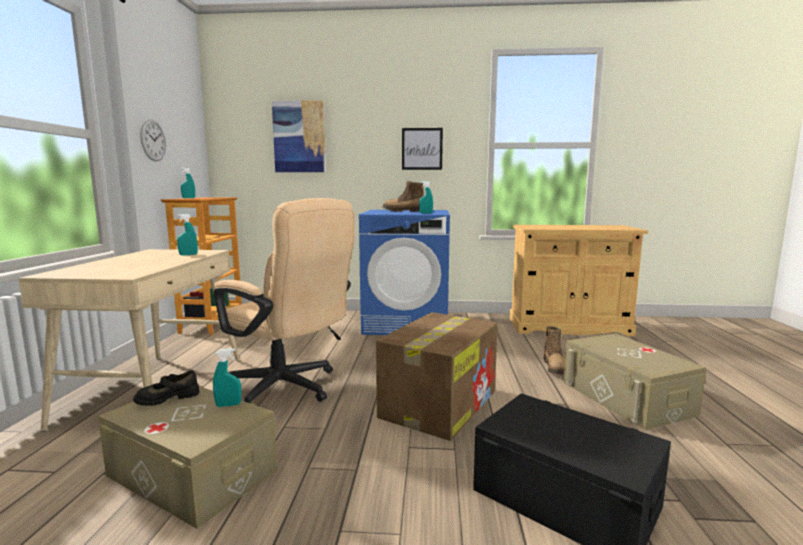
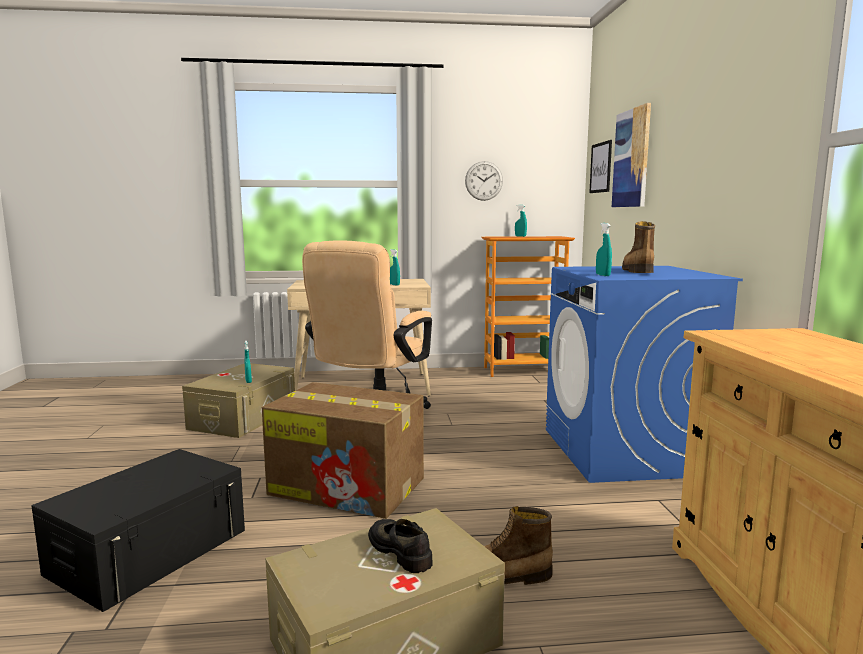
camera: 80 degrees right, 0 degrees up
black shoe [133,370,199,406] -> black shoe moved to [368,519,432,573]
picture [402,128,443,170] -> picture moved to [589,140,612,193]

